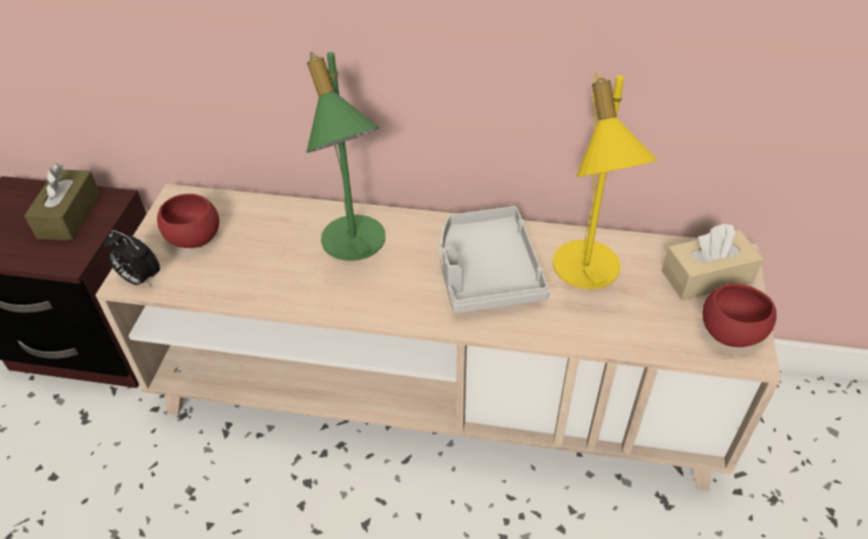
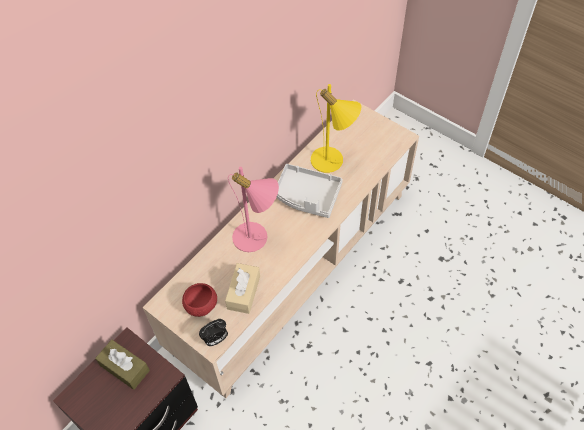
camera: 60 degrees left, 10 degrees up
green table lamp [306,52,385,261] -> pink table lamp [228,167,279,252]
beige tissue box [662,224,764,300] -> beige tissue box moved to [225,263,260,314]
red bowl [703,283,777,347] -> none

